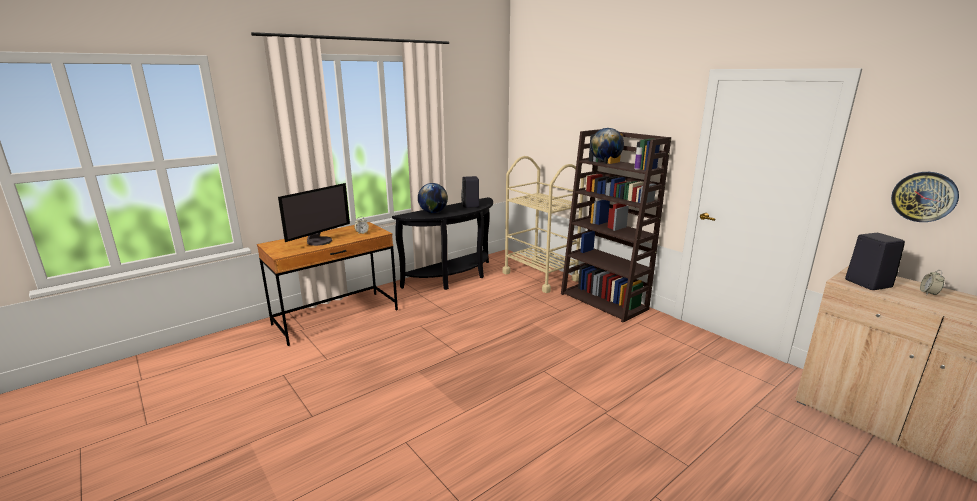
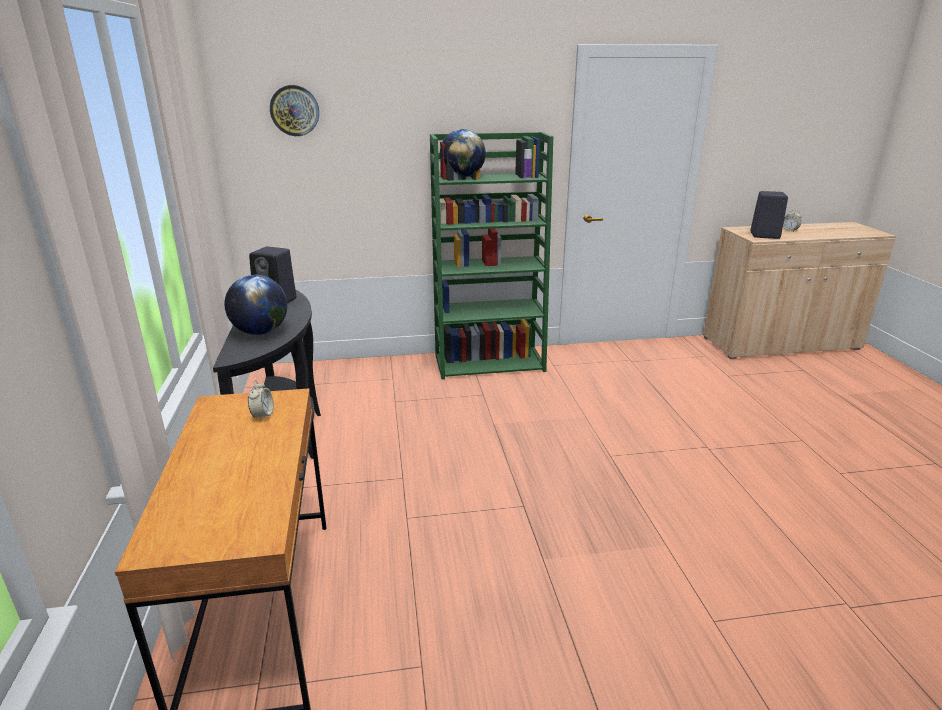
camera: 60 degrees left, 5 degrees up
monitor [278,183,350,246] -> none
beige cart [502,156,584,293] -> none
brown bookcase [561,129,671,322] -> green bookcase [430,132,553,380]
wall clock [891,172,959,222] -> wall clock moved to [270,85,319,136]

